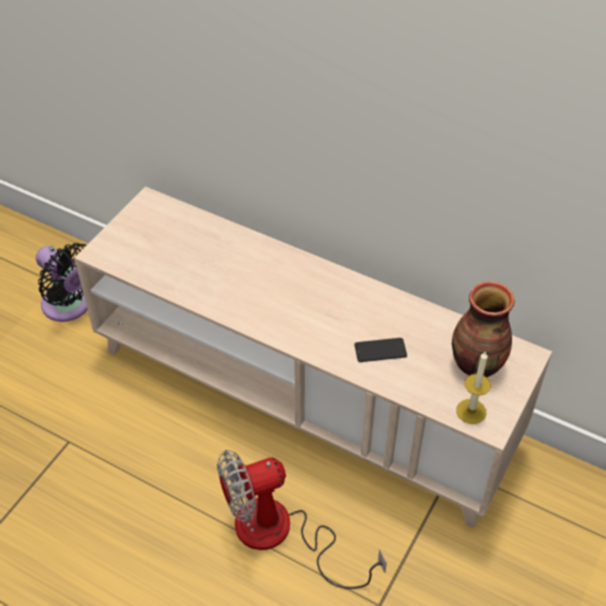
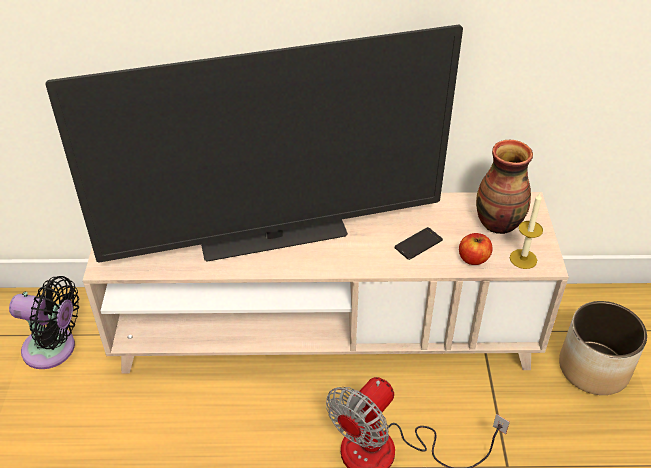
camera: 30 degrees left, 5 degrees down
none -> television [46,24,463,263]
none -> apple [459,233,492,265]
none -> planter [559,301,647,395]

